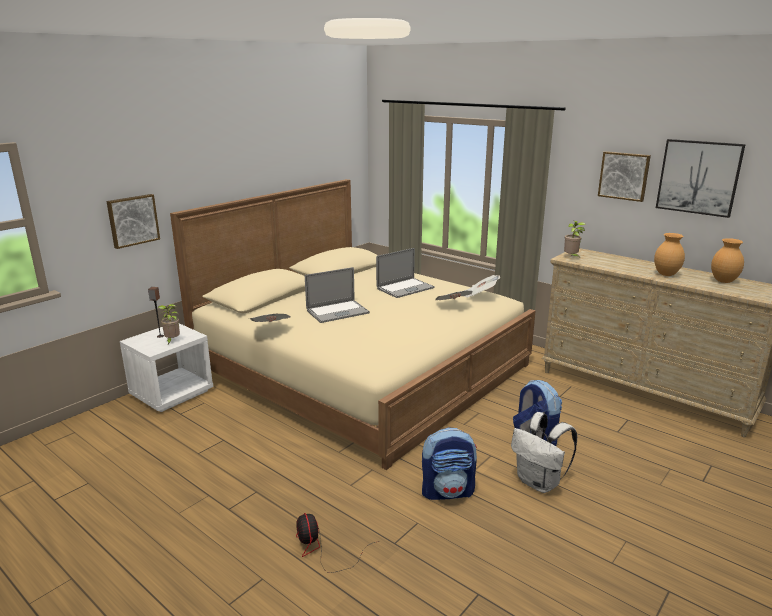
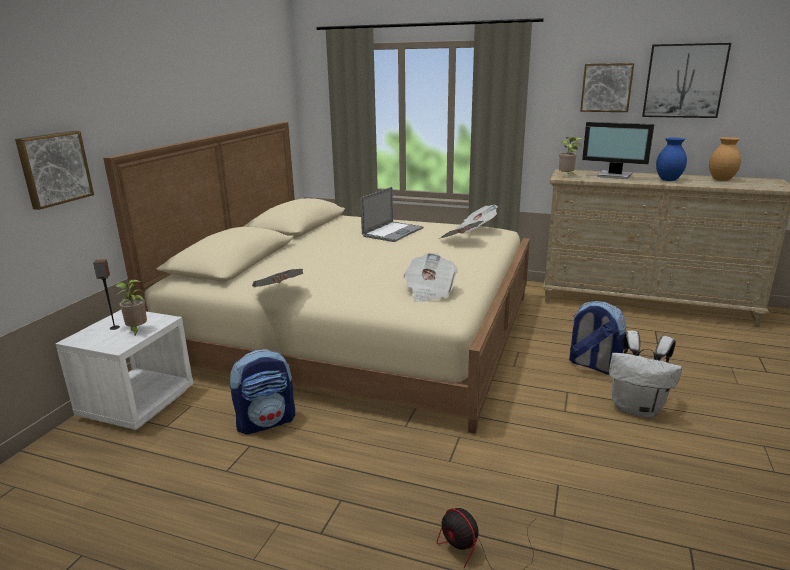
camera: 20 degrees left, 0 degrees up
laptop [305,267,370,323] -> none
backpack [422,427,477,500] -> backpack moved to [230,349,295,434]
brown vase [654,233,685,276] -> blue vase [656,138,687,181]
none -> newspaper [404,253,458,302]
none -> monitor [582,122,655,179]

